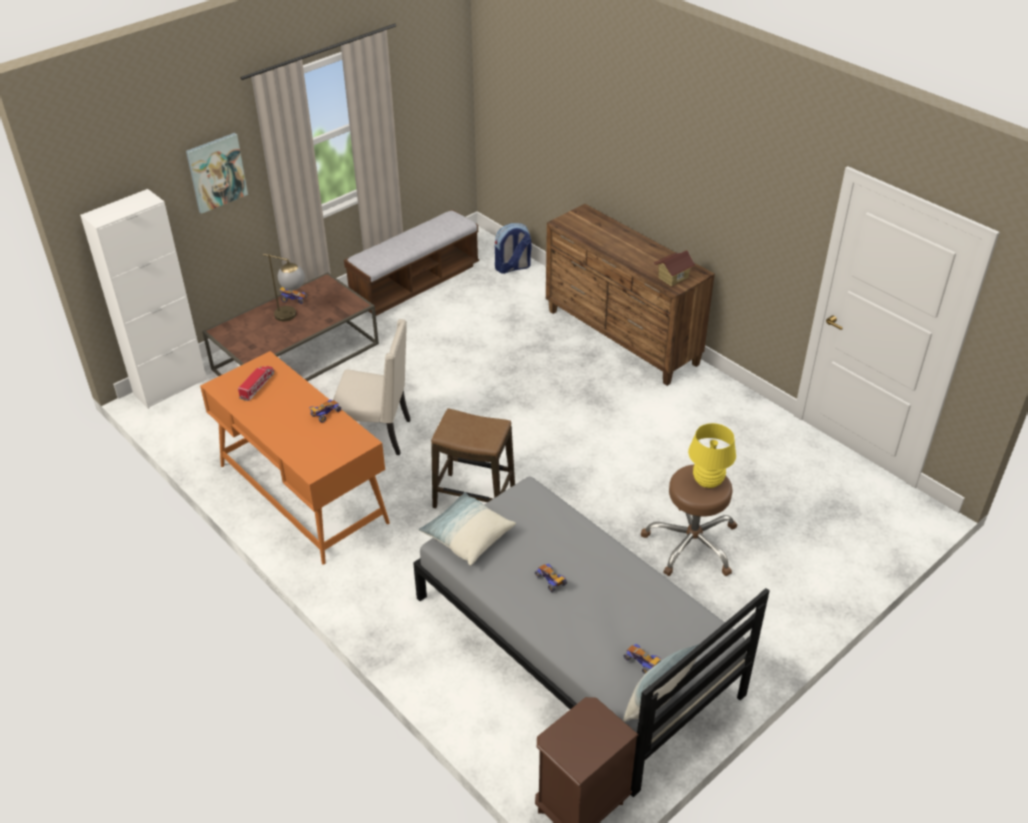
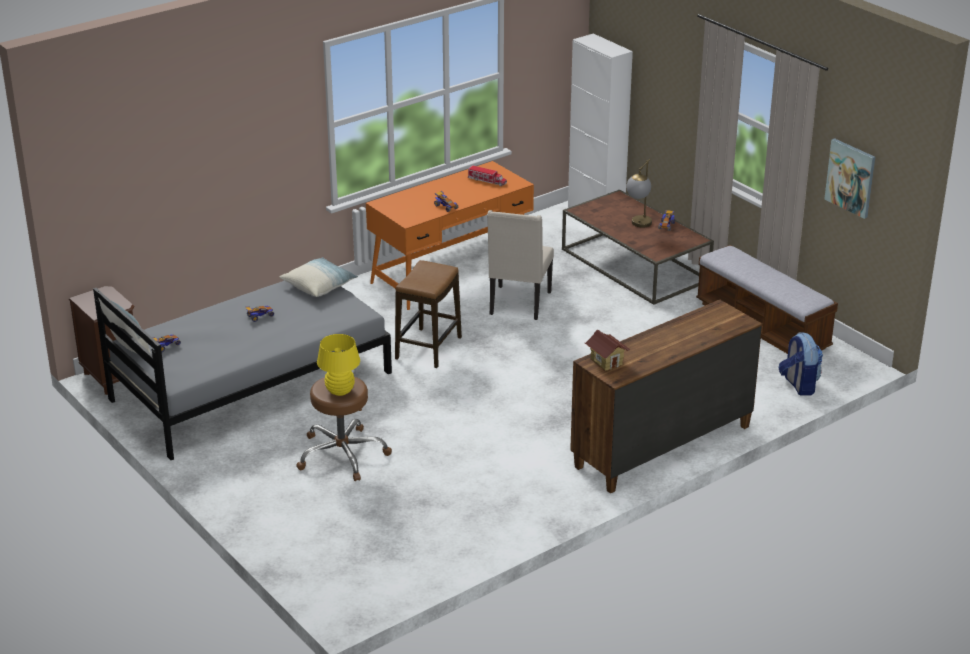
camera: 95 degrees right, 10 degrees down
picture [186,133,248,214] -> picture moved to [824,138,875,219]

